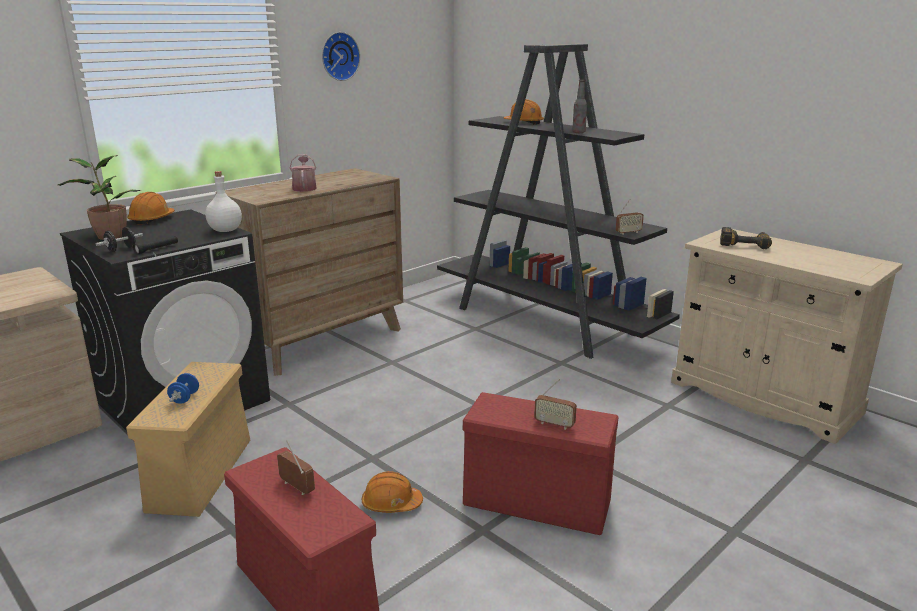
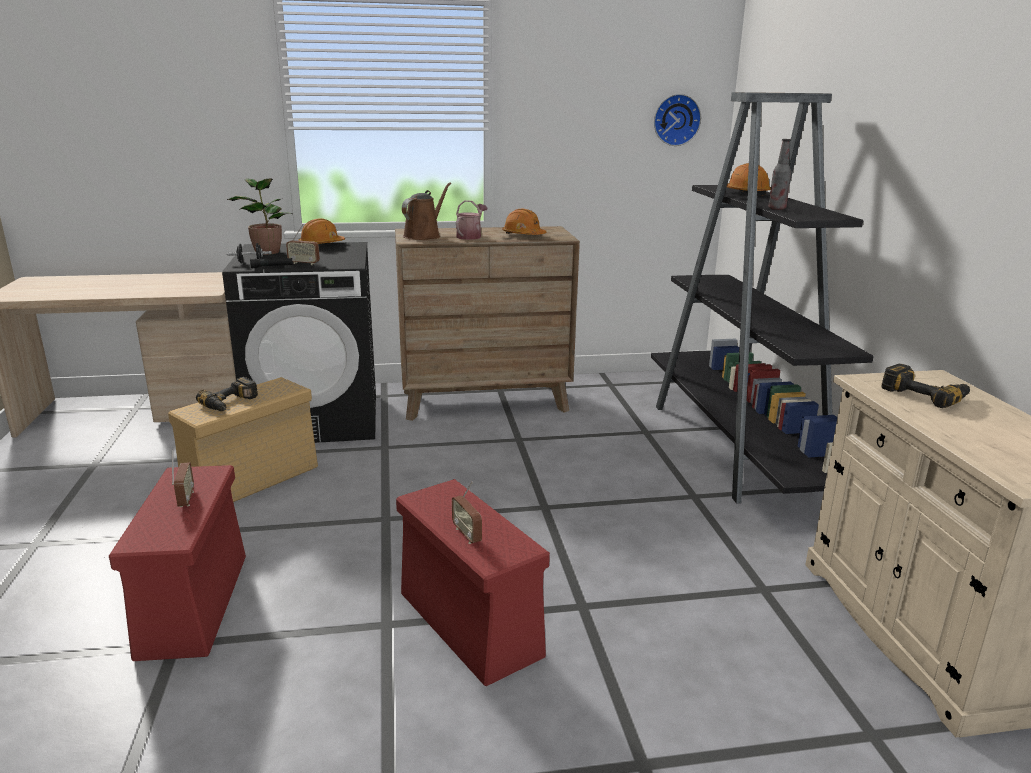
camera: 35 degrees right, 0 degrees up
blue dumbbell [167,373,199,404] -> power drill [196,377,258,411]
white bottle [205,171,242,232] -> none
wall clock [322,32,360,81] -> wall clock moved to [654,94,701,146]
orange hard hat [362,471,423,513] -> orange hard hat moved to [502,208,546,235]
radio [616,199,644,235] -> radio moved to [286,224,320,265]
none -> brown watering can [402,182,451,240]

